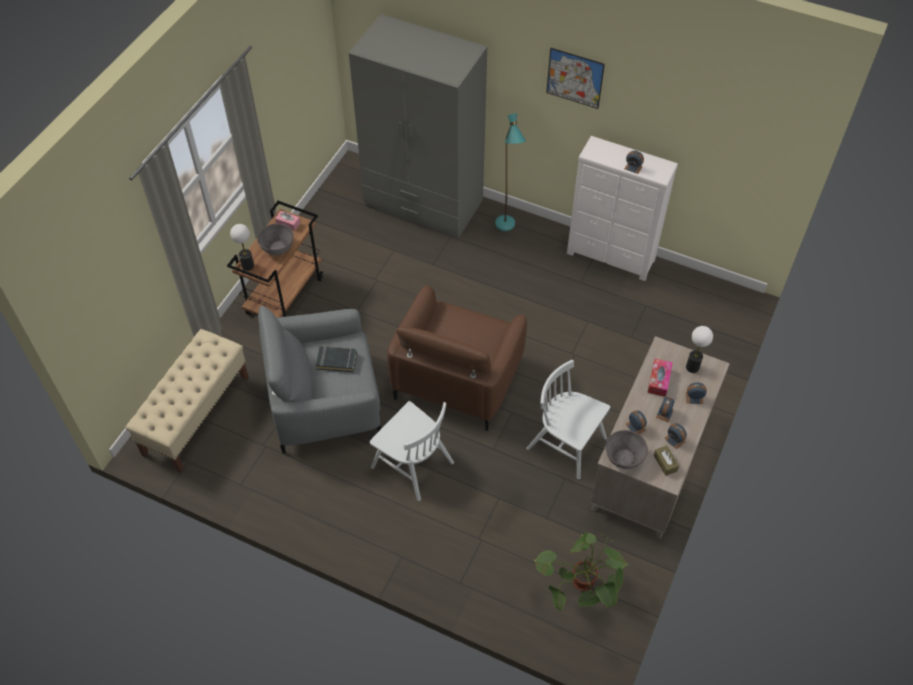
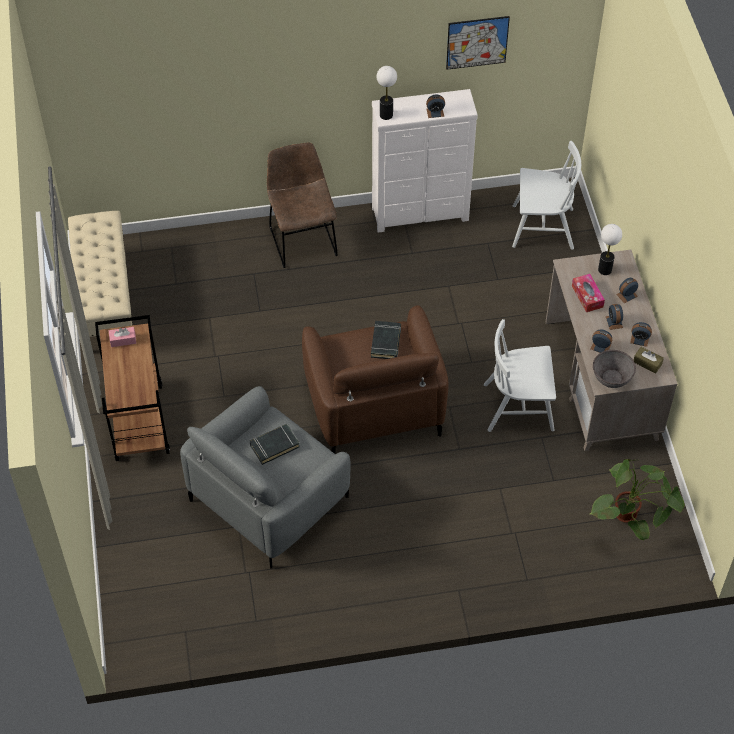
camera: 35 degrees left, 0 degrees up
beige bench [125,329,249,473] -> beige bench moved to [68,211,133,337]
table lamp [230,224,254,271] -> table lamp moved to [377,66,397,120]
grey bowl [257,224,294,255] -> none
grey wardrobe [349,14,487,239] -> none
white chair [369,401,454,501] -> white chair moved to [512,141,581,250]
turquoise floor lamp [495,113,526,231] -> brown chair [267,143,338,268]
picture [546,48,605,109] -> picture moved to [446,16,510,70]
none -> black book [371,321,401,359]

